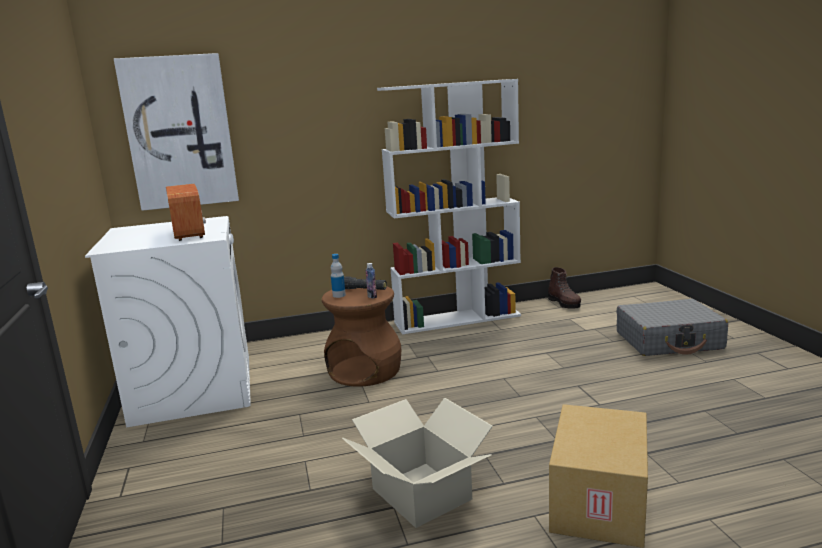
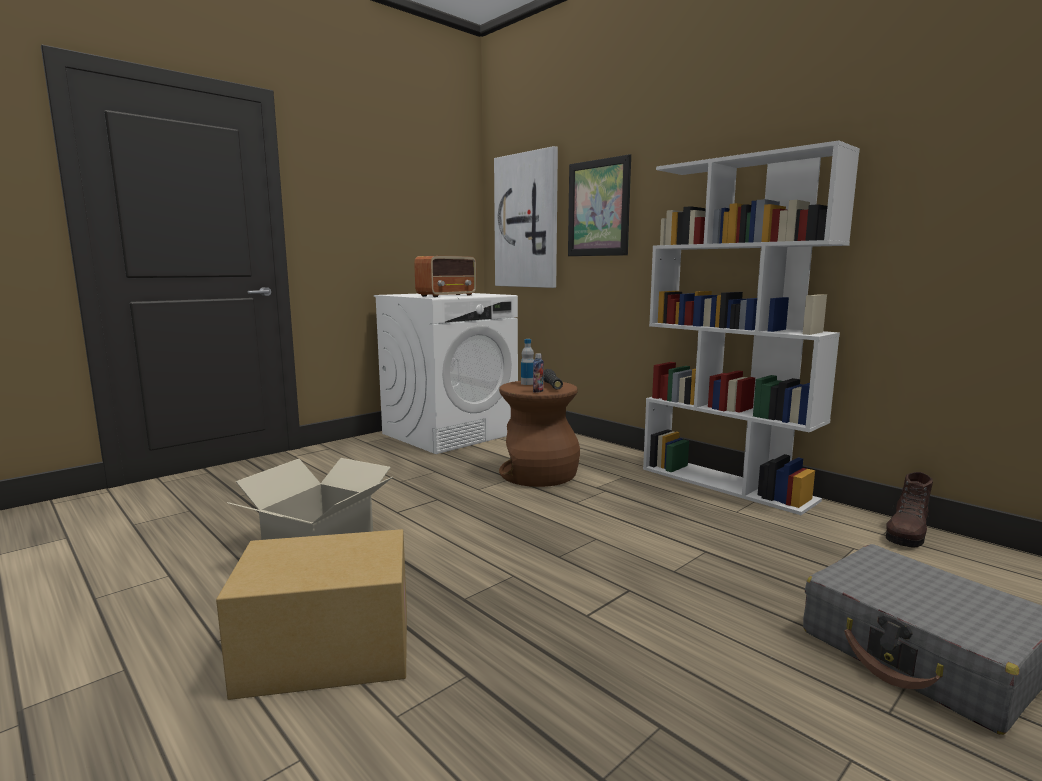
camera: 60 degrees right, 5 degrees down
none -> picture [568,154,631,256]

